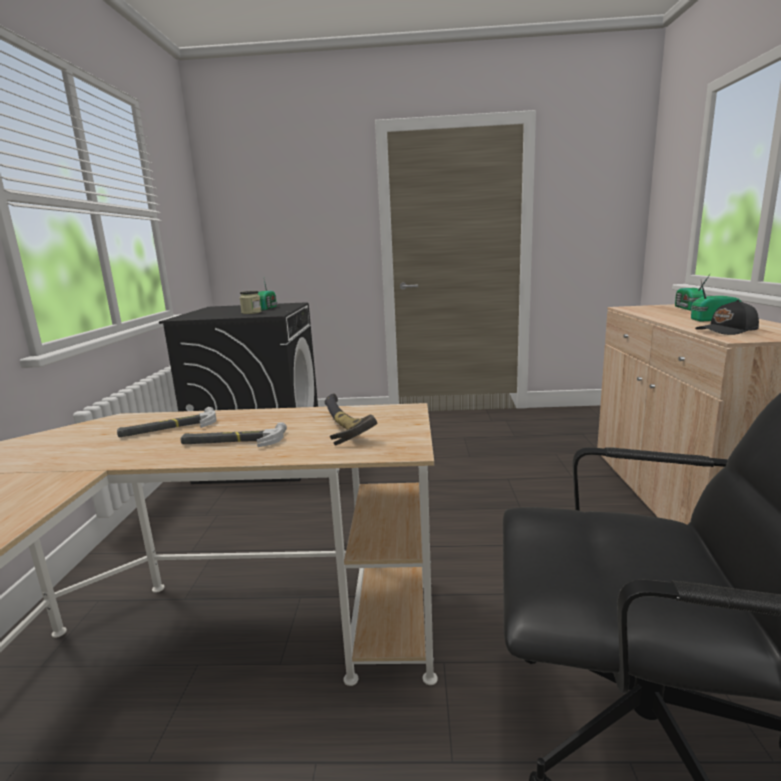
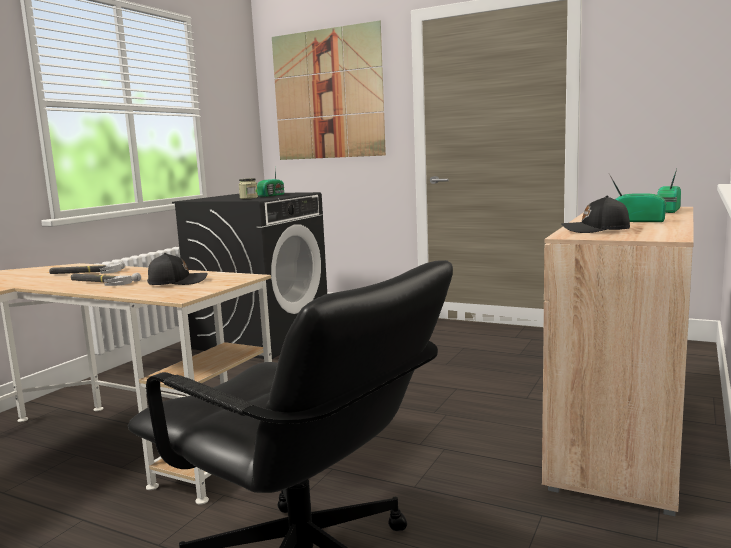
camera: 25 degrees right, 5 degrees down
hammer [325,394,377,445] -> black cap [147,253,208,285]
none -> picture [272,20,386,160]

